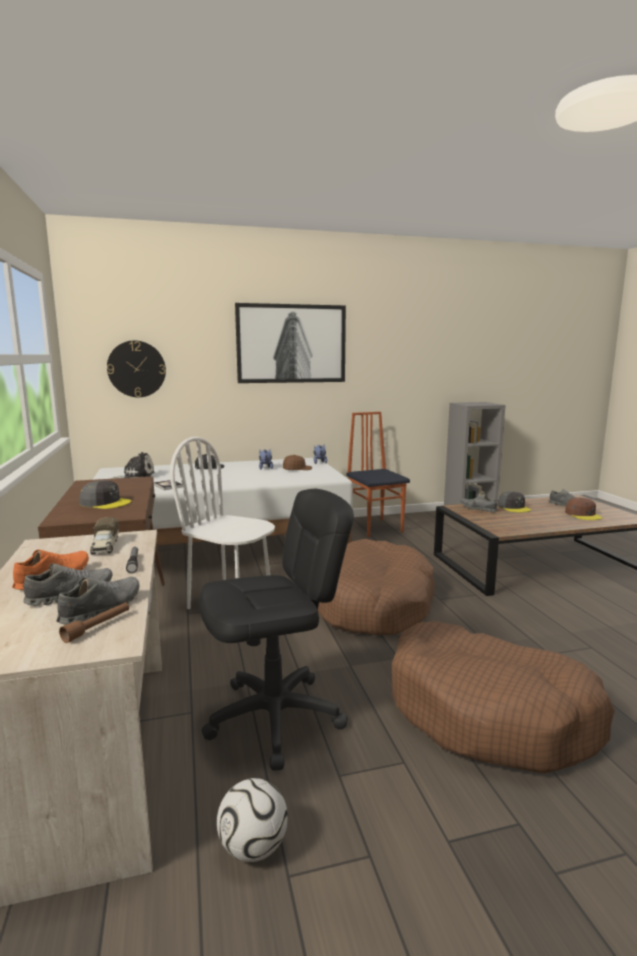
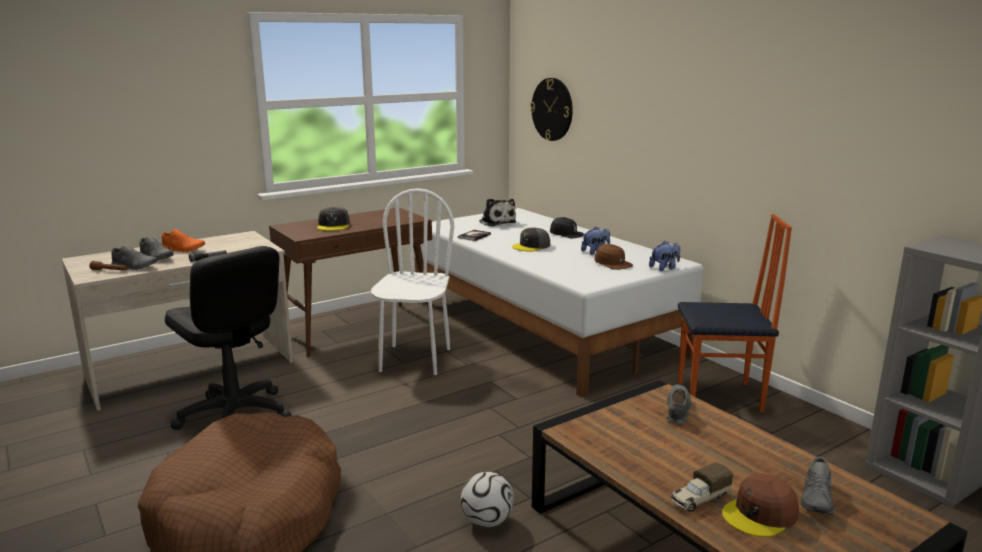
camera: 70 degrees right, 5 degrees up
toy truck [90,517,119,555] -> toy truck moved to [670,462,733,512]
football [217,778,288,862] -> football moved to [461,472,514,528]
picture [235,303,346,383] -> none
brown dog bed [318,539,435,635] -> none
chair [346,412,410,537] -> chair turned 45 degrees clockwise [678,214,792,413]
grey cap [497,491,531,512] -> grey cap moved to [512,228,550,251]

